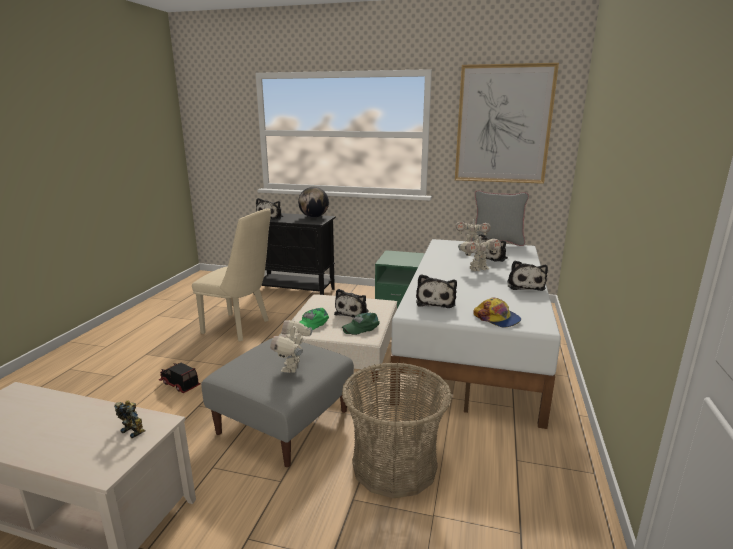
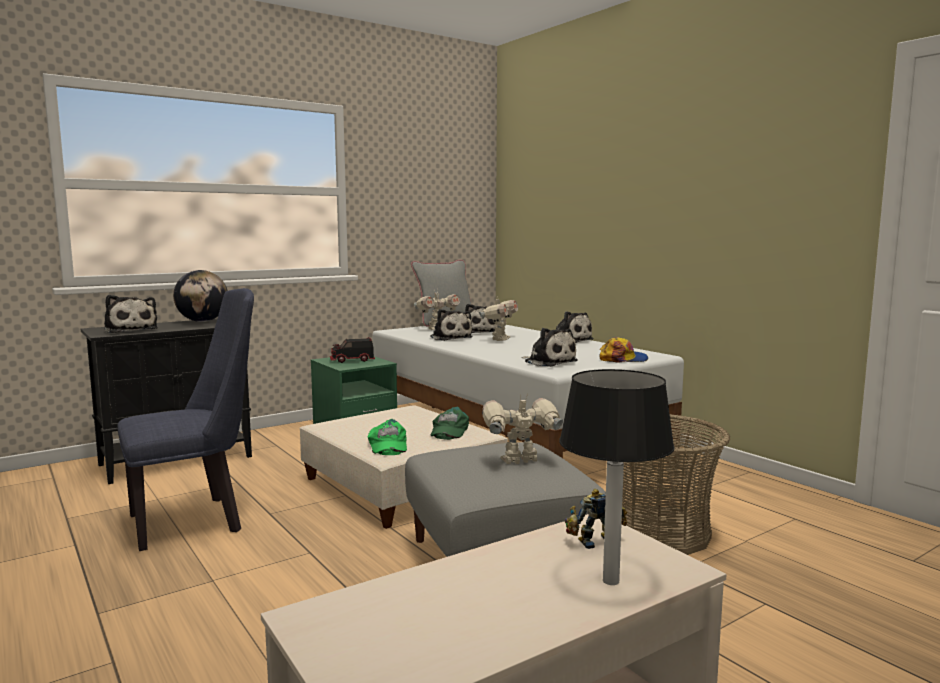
camera: 50 degrees left, 10 degrees down
toy truck [159,363,201,393] -> toy truck moved to [330,337,375,363]
beige chair [192,208,271,341] -> blue chair [117,288,254,551]
toy robot [270,320,312,373] -> toy robot turned 120 degrees clockwise [482,393,563,464]
plush toy [334,289,368,318] -> plush toy moved to [430,309,473,341]
picture [455,63,559,184] -> none
none -> table lamp [559,369,674,585]

